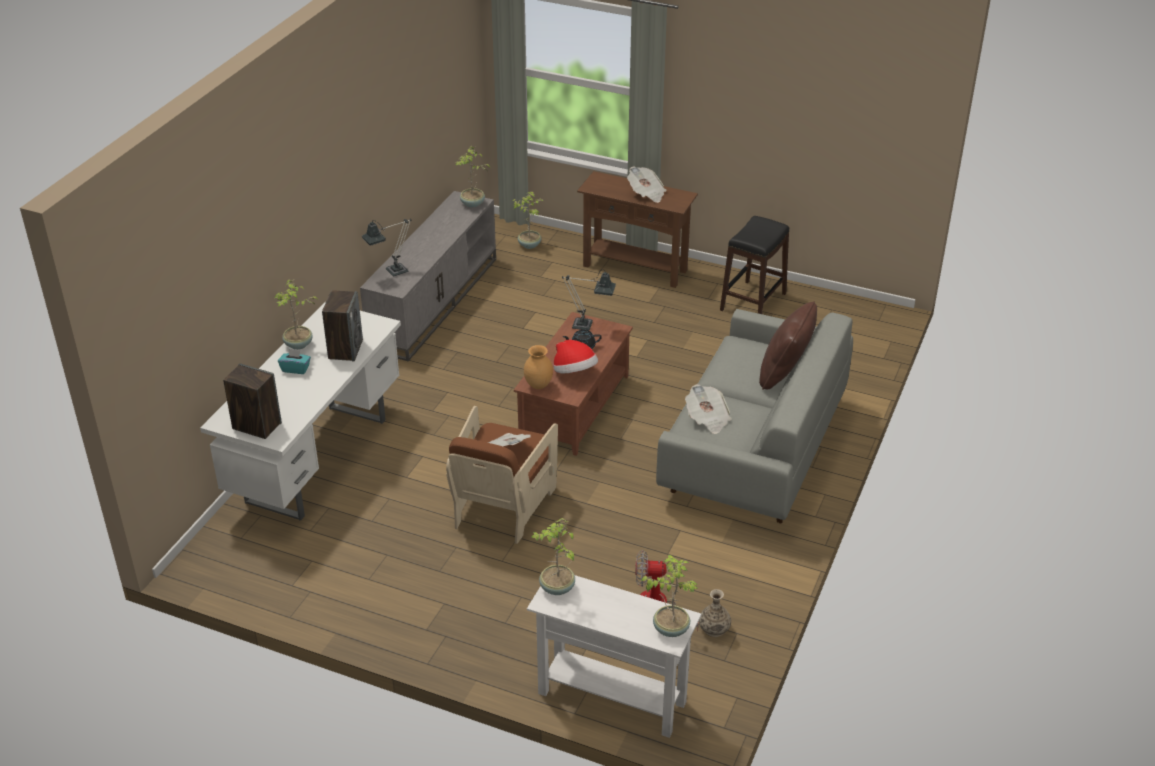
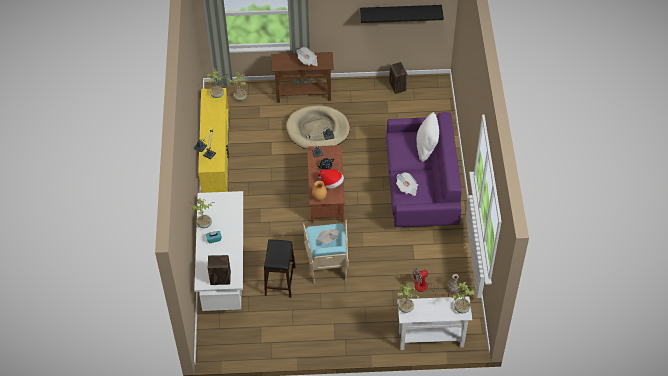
camera: 25 degrees left, 15 degrees up
speaker [322,290,363,361] -> speaker moved to [389,62,407,94]
grey tv stand [360,191,496,361] -> yellow tv stand [198,88,229,193]
brown armchair [446,406,558,544] -> turquoise armchair [303,219,349,284]
grey sofa [656,309,853,523] -> purple sofa [386,112,462,227]
black stool [720,216,789,314] -> black stool moved to [264,240,296,298]
brown pillow [759,301,817,390] -> white pillow [416,112,439,162]
none -> beige dog bed [286,105,350,149]
none -> black shelf [360,5,444,23]

